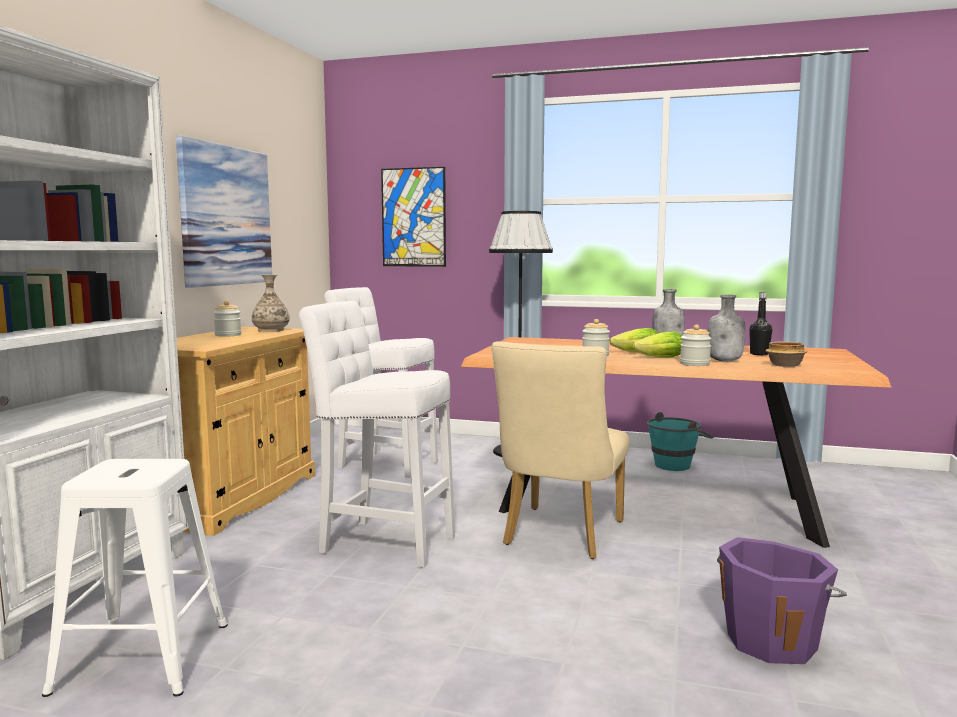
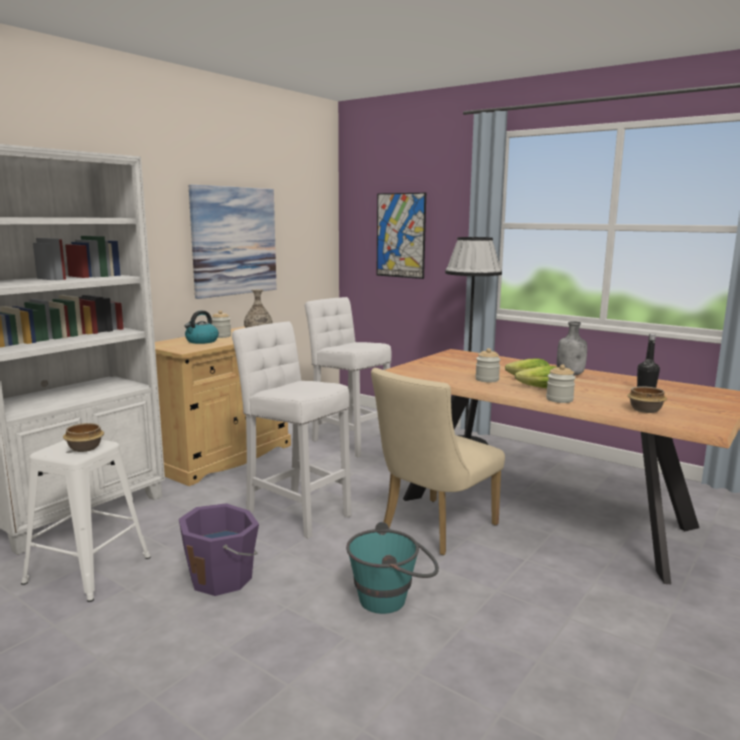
camera: 20 degrees right, 5 degrees up
turquoise bucket [647,412,714,471] -> turquoise bucket moved to [346,522,439,614]
grey bottle [708,295,745,362] -> none
purple bucket [717,537,847,664] -> purple bucket moved to [179,503,259,596]
none -> bowl [63,423,104,452]
none -> kettle [185,310,219,344]

